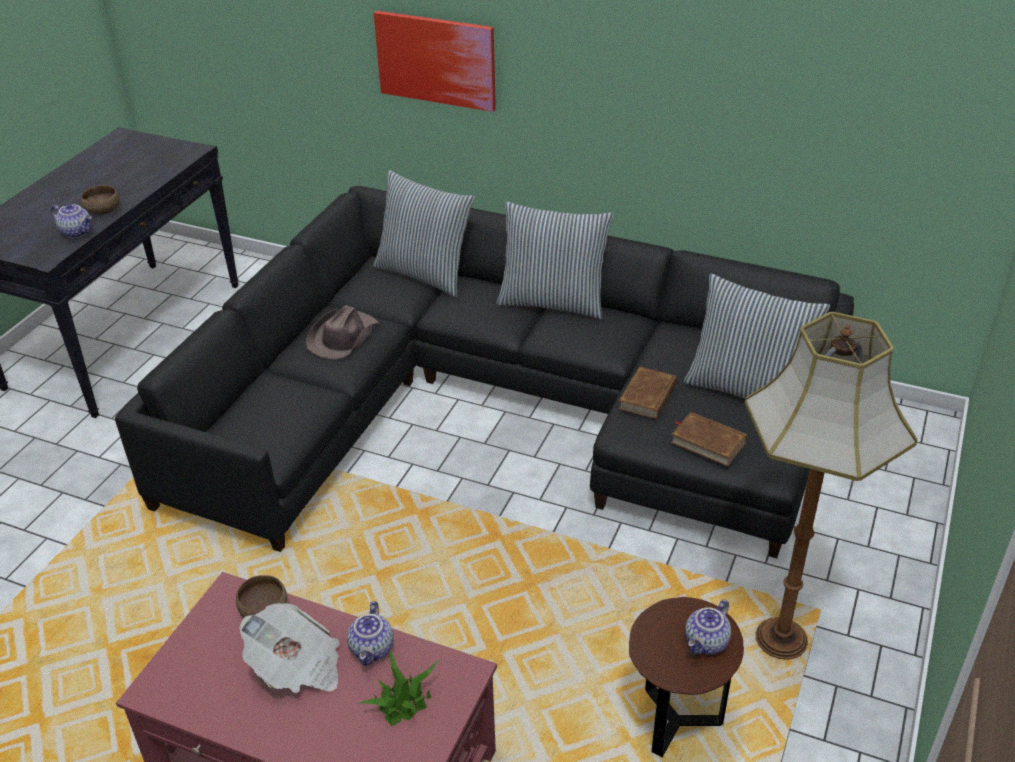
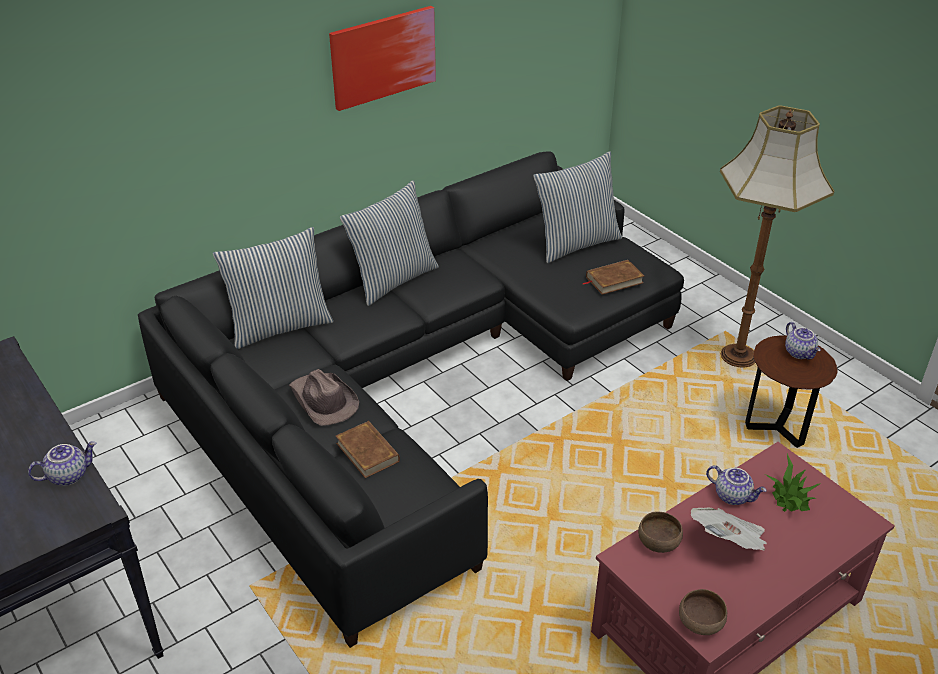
camera: 60 degrees left, 0 degrees up
brown bowl [81,185,119,215] -> brown bowl moved to [679,589,727,635]
picture [374,11,496,112] -> picture moved to [329,6,436,111]
brown book [619,366,677,419] -> brown book moved to [336,421,400,478]

